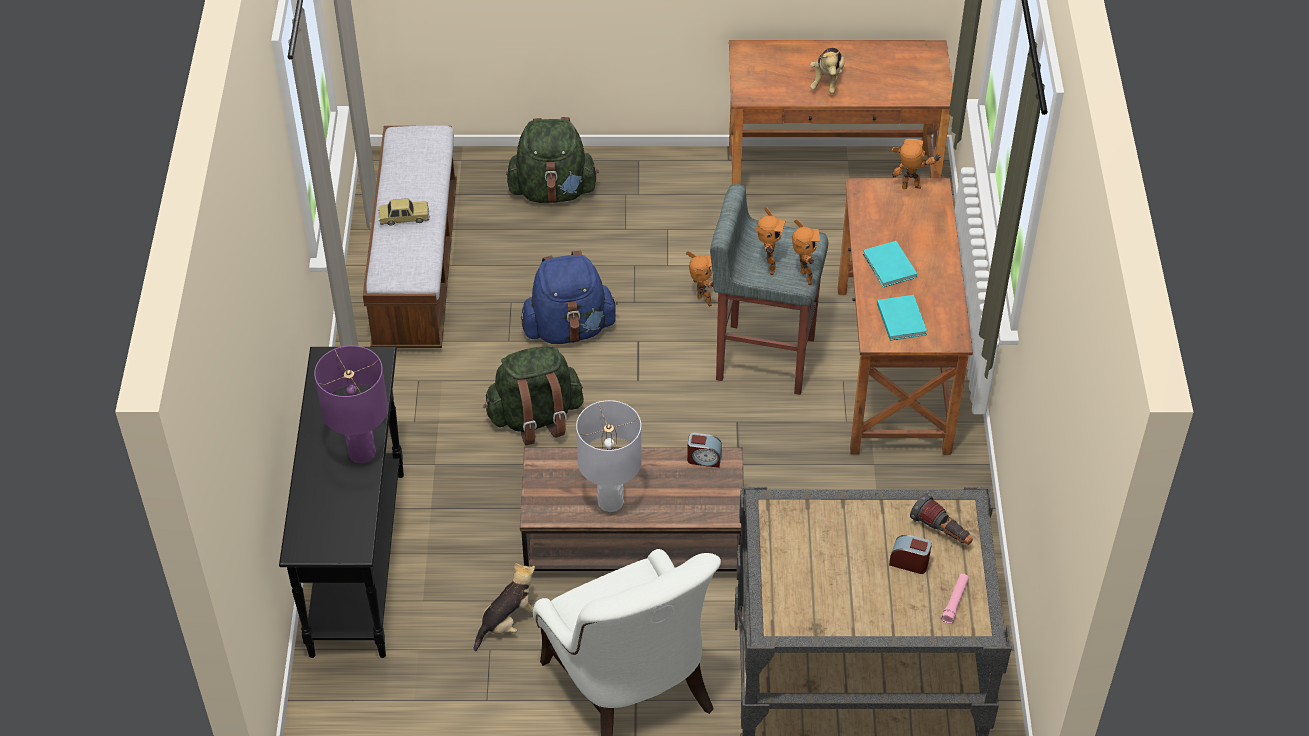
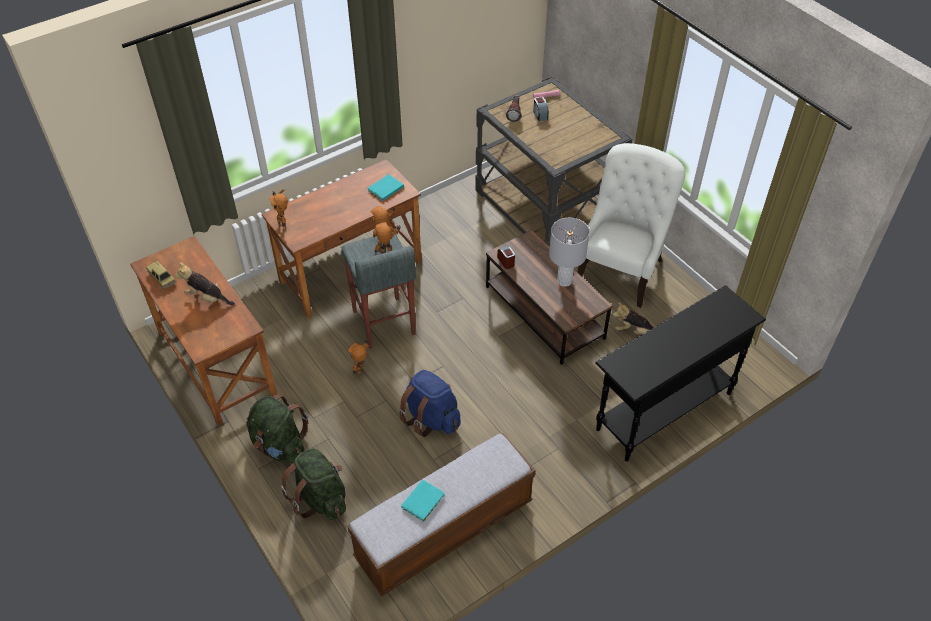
camera: 125 degrees left, 0 degrees up
purple table lamp [314,345,388,464] -> none
toy car [378,198,430,226] -> toy car moved to [146,261,176,289]
green backpack [483,346,584,445] -> green backpack moved to [247,394,308,463]
plush toy [810,48,845,94] -> plush toy turned 135 degrees counterclockwise [175,262,235,305]
turquoise book [862,241,917,287] -> turquoise book moved to [401,479,444,522]

